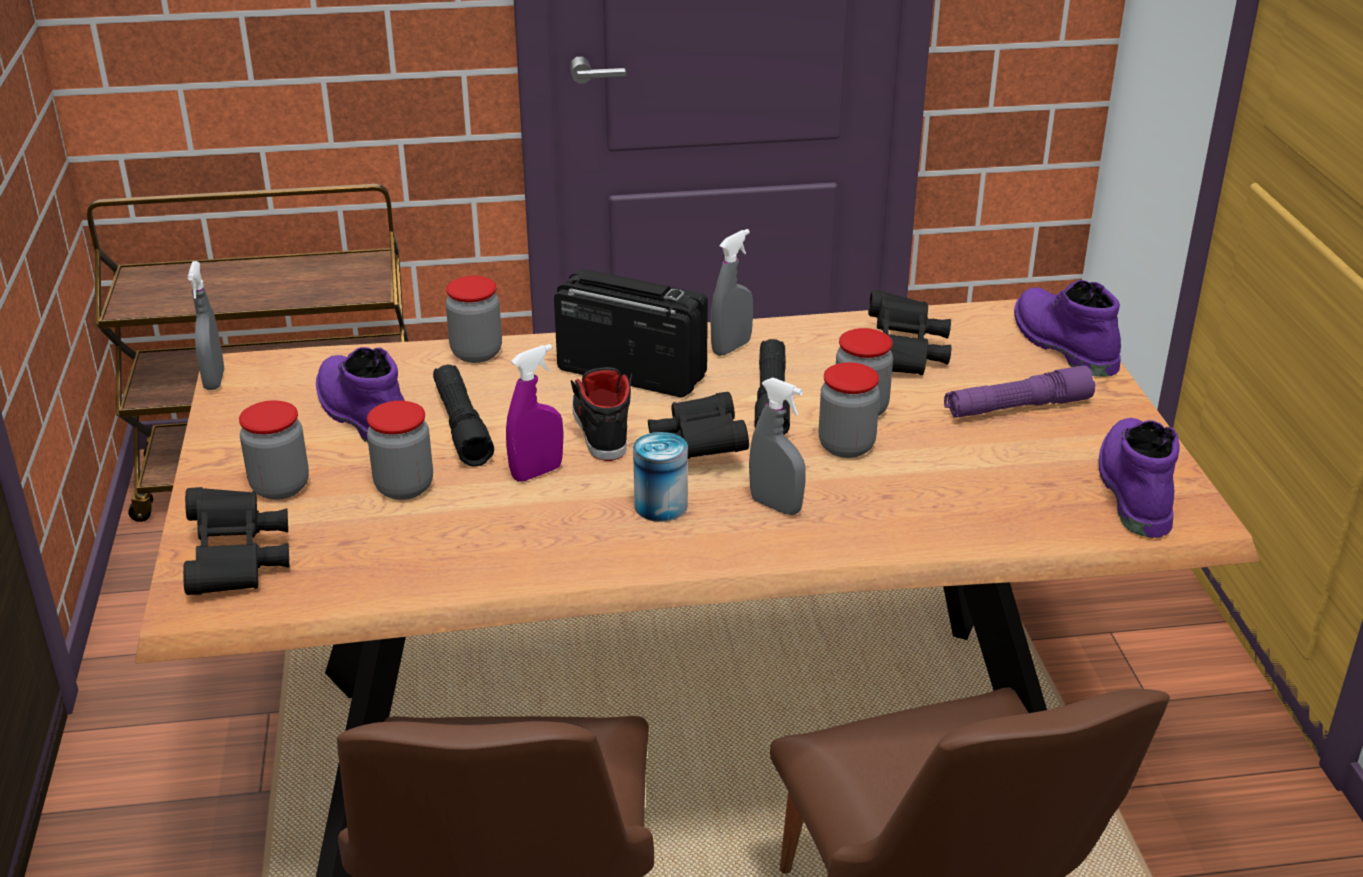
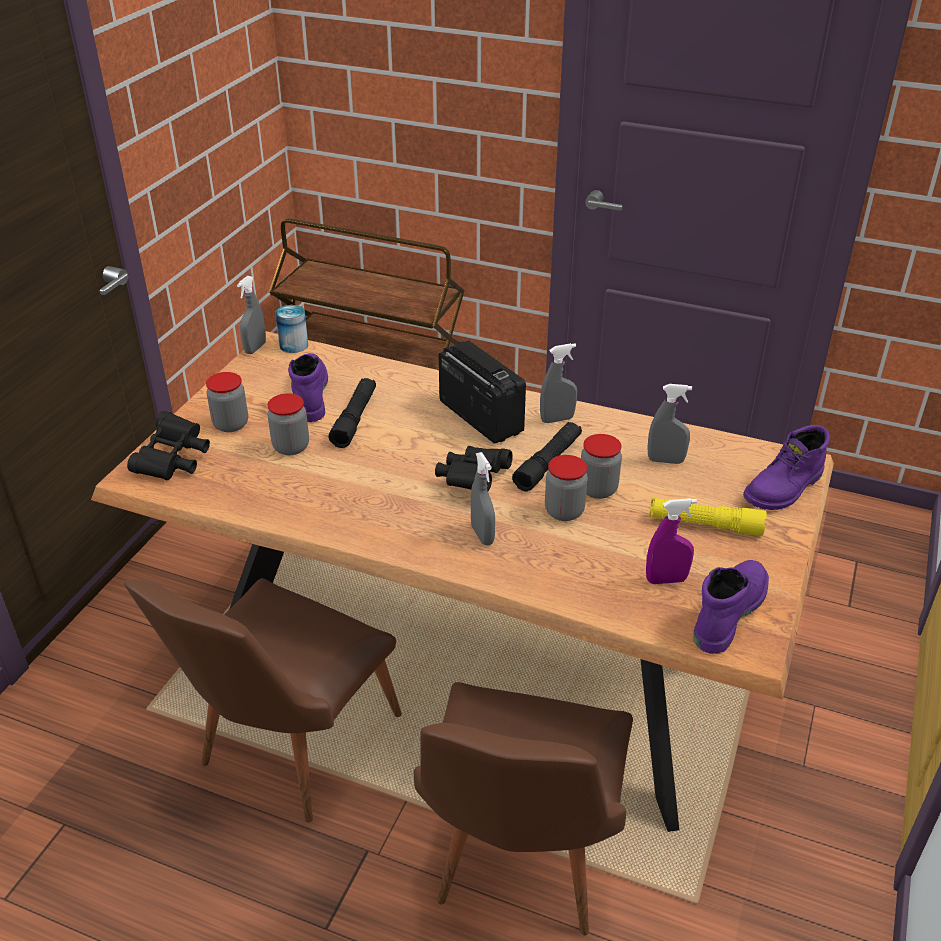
camera: 30 degrees right, 5 degrees up
jar [446,276,502,363] -> none
purple spray bottle [506,344,564,482] -> purple spray bottle moved to [646,498,697,584]
black shoe [571,367,632,461] -> none
can [633,432,688,522] -> can moved to [275,305,308,353]
black binoculars [868,290,951,375] -> grey spray bottle [648,384,692,464]
purple flashlight [944,365,1095,418] -> yellow flashlight [649,498,767,536]
purple boot [1014,280,1121,377] -> purple boot turned 135 degrees counterclockwise [743,425,830,510]

